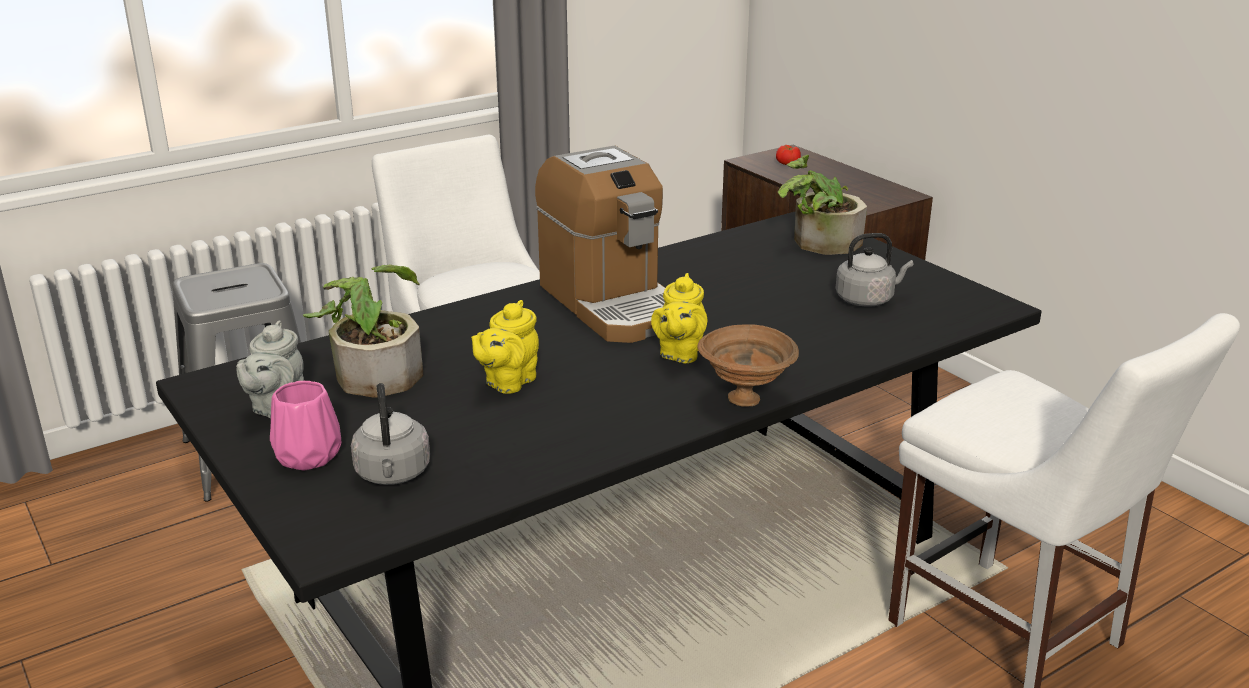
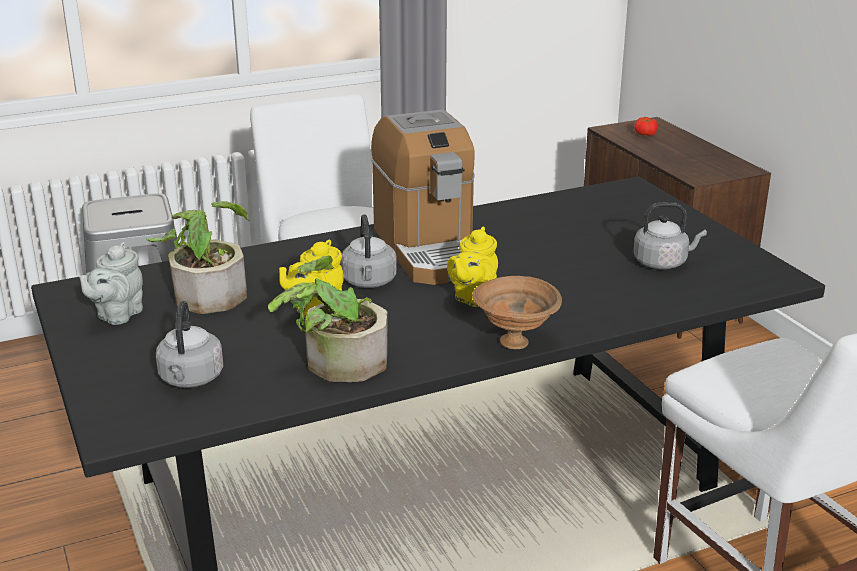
camera: 10 degrees right, 0 degrees up
pink vase [270,381,342,471] -> none
potted plant [777,155,867,255] -> potted plant moved to [268,255,388,382]
none -> grey kettle [341,214,397,288]

